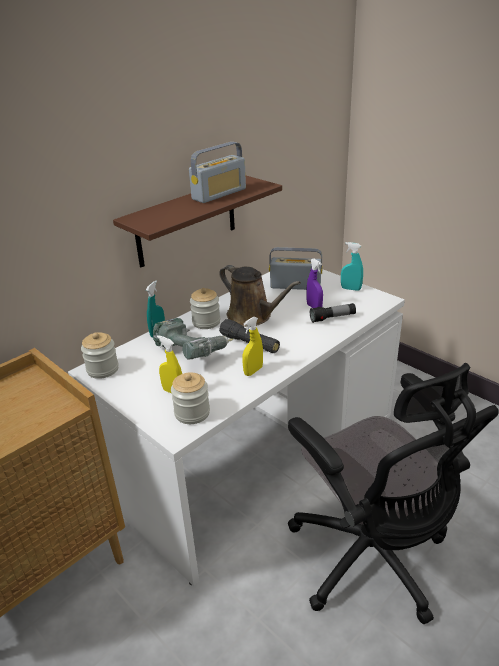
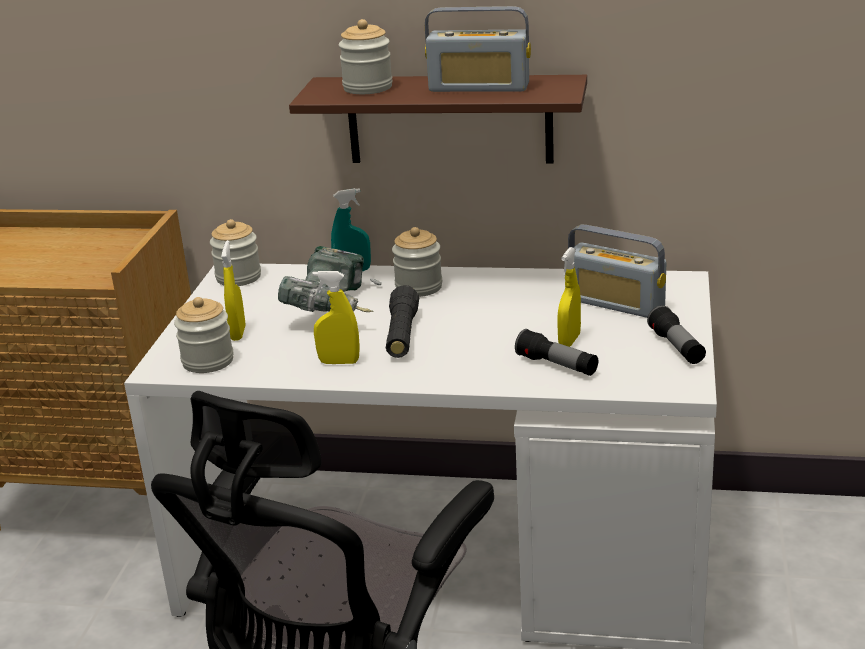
camera: 55 degrees right, 5 degrees down
brown watering can [219,265,301,327] -> none
radio [269,247,323,290] -> radio turned 150 degrees clockwise [568,225,666,318]
purple spray bottle [306,259,323,308] -> yellow spray bottle [557,247,581,347]
turquoise spray bottle [341,242,363,291] -> flashlight [647,305,706,364]
none -> jar [339,19,393,94]

